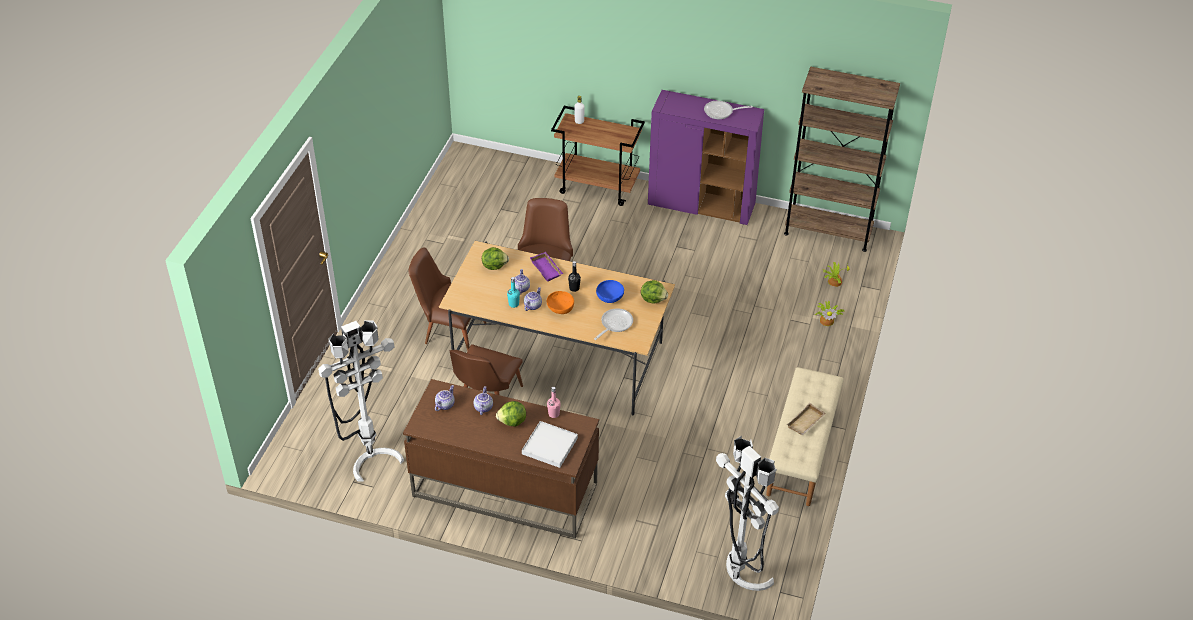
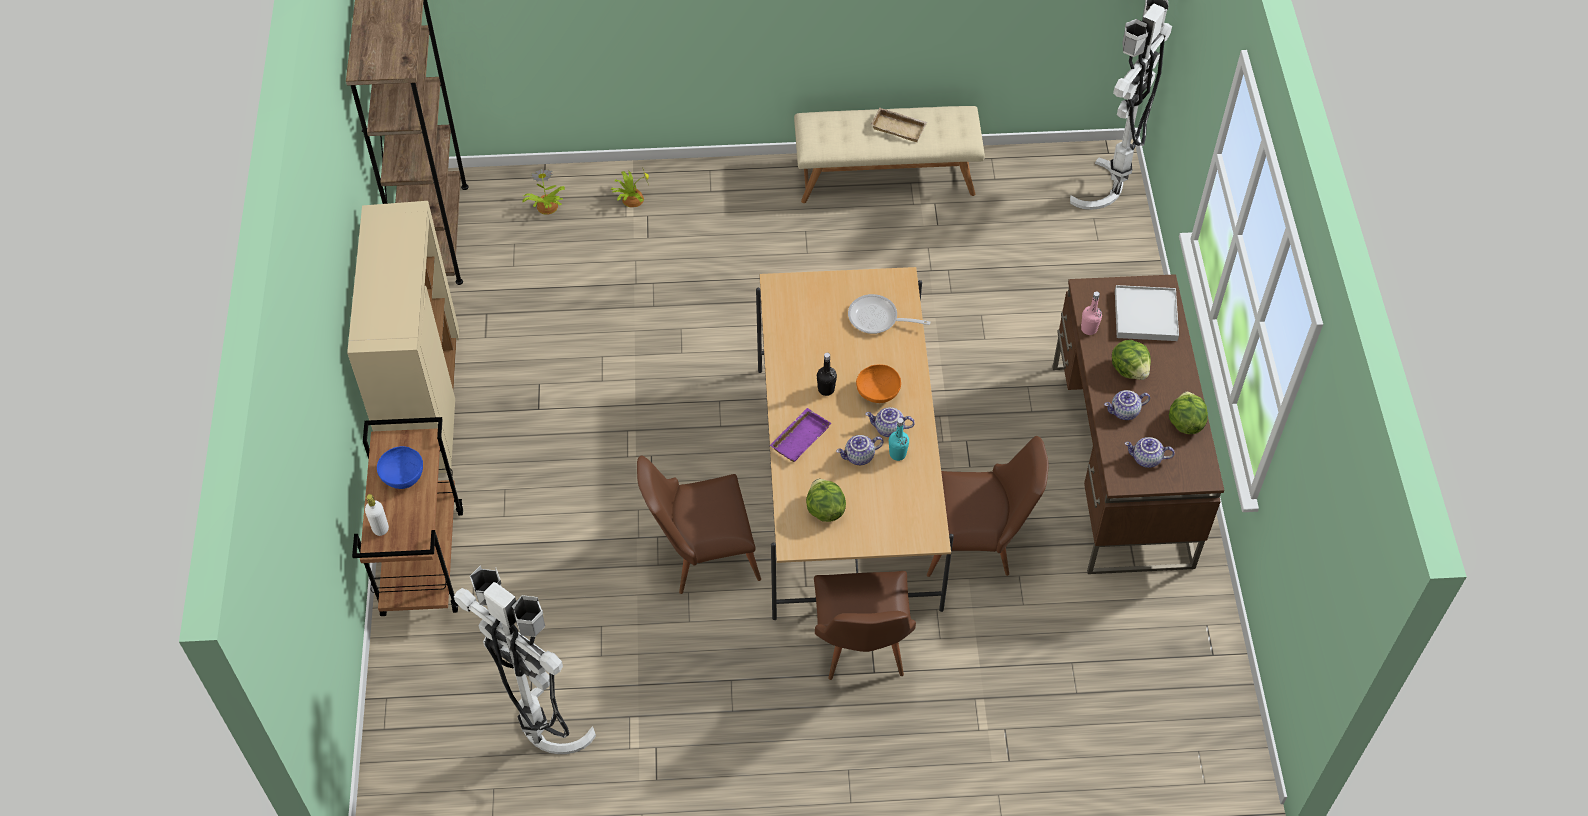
camera: 110 degrees left, 10 degrees up
white floor lamp [318,320,404,481] -> white floor lamp moved to [454,565,596,754]
blue bowl [596,280,624,303] -> blue bowl moved to [377,446,423,489]
lettuce [641,280,668,304] -> lettuce moved to [1169,392,1208,434]
purple cabinet [648,90,764,225] -> beige cabinet [347,201,459,473]
frying pan [704,101,753,119] -> none

